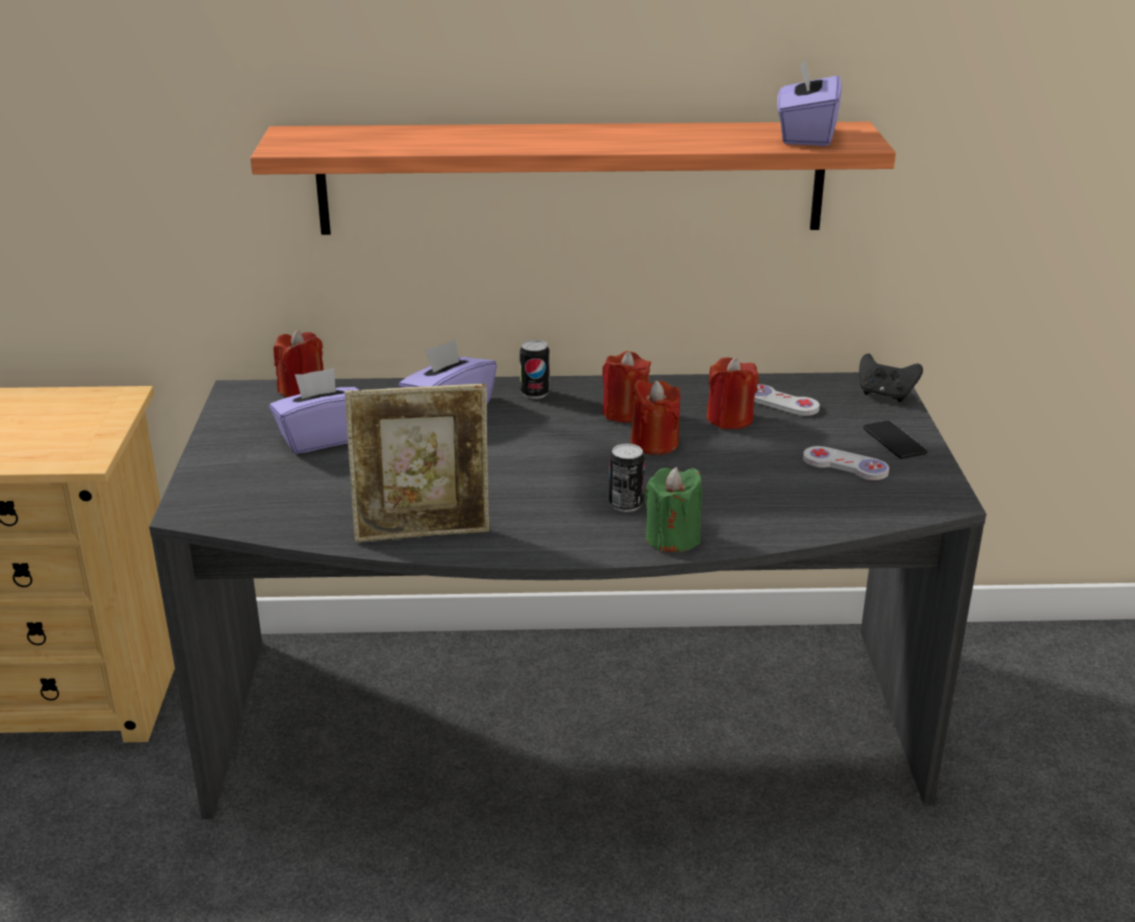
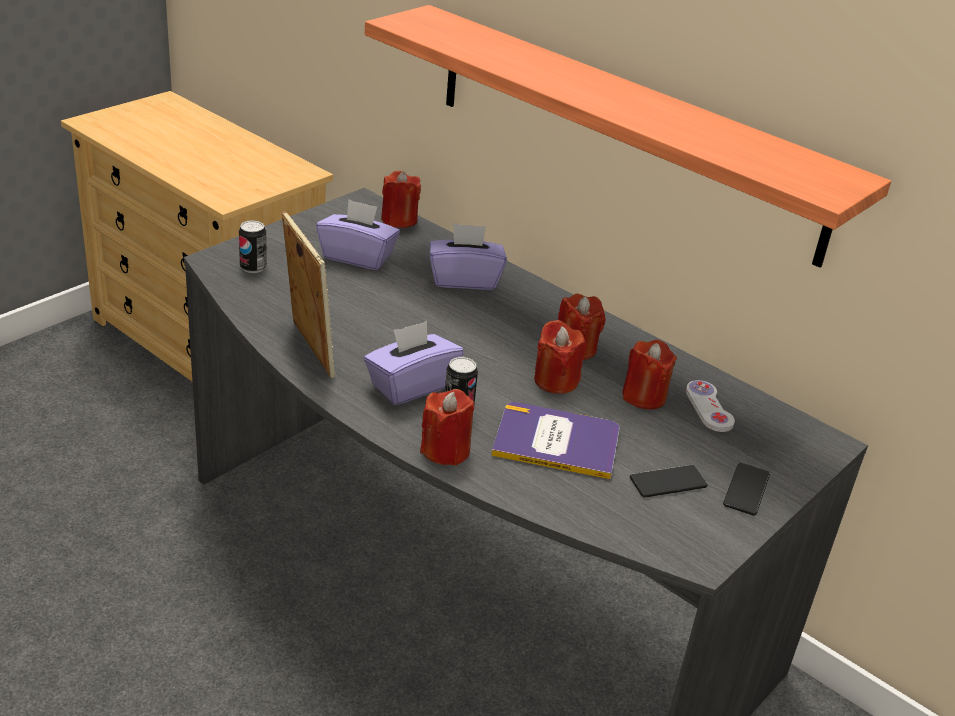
camera: 40 degrees right, 5 degrees up
picture frame [345,384,489,542] -> picture frame turned 150 degrees counterclockwise [282,211,336,378]
can [520,340,550,399] -> can moved to [239,220,267,273]
green candle [645,467,702,552] -> red candle [420,389,474,466]
purple tissue box [777,57,842,146] -> purple tissue box moved to [364,321,464,405]
white game controller [803,446,889,480] -> phone [630,465,708,497]
black game controller [859,354,923,402] -> none
none -> book [491,402,619,479]

